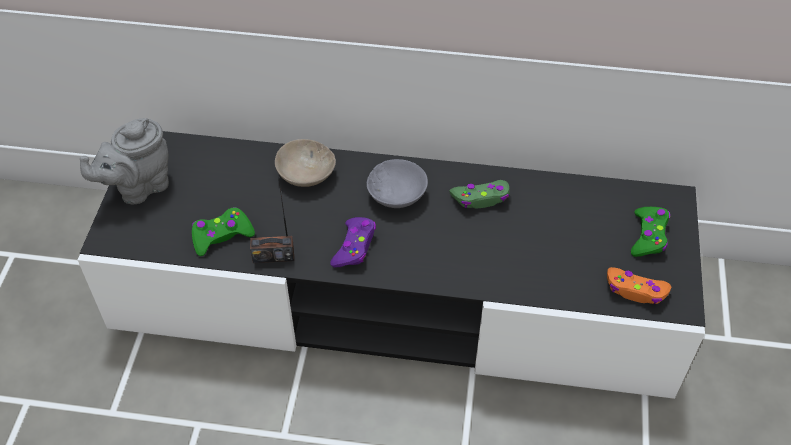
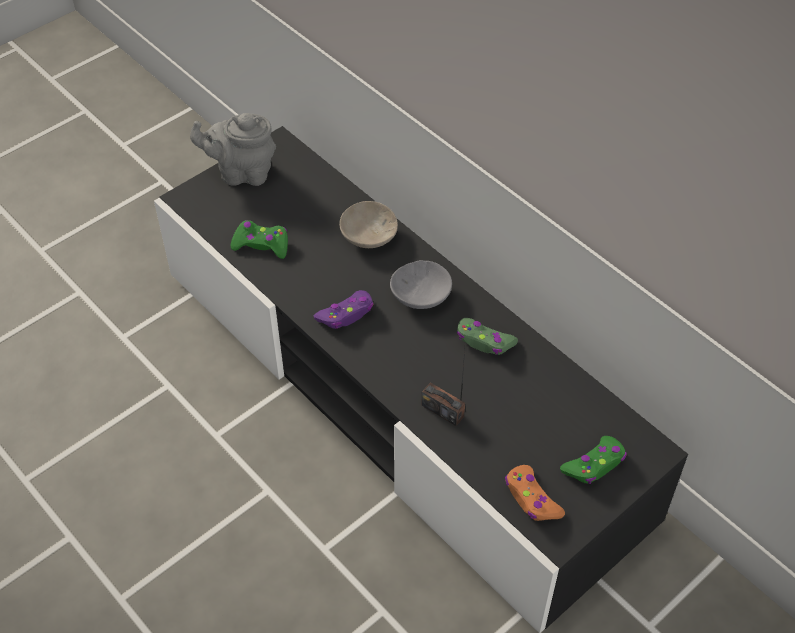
camera: 40 degrees right, 0 degrees up
radio [250,177,294,263] -> radio moved to [421,349,465,426]

